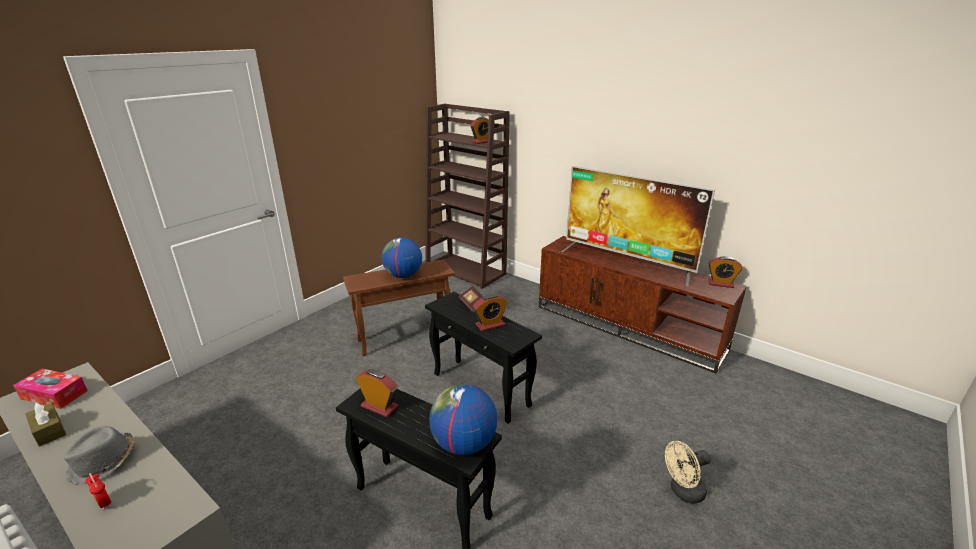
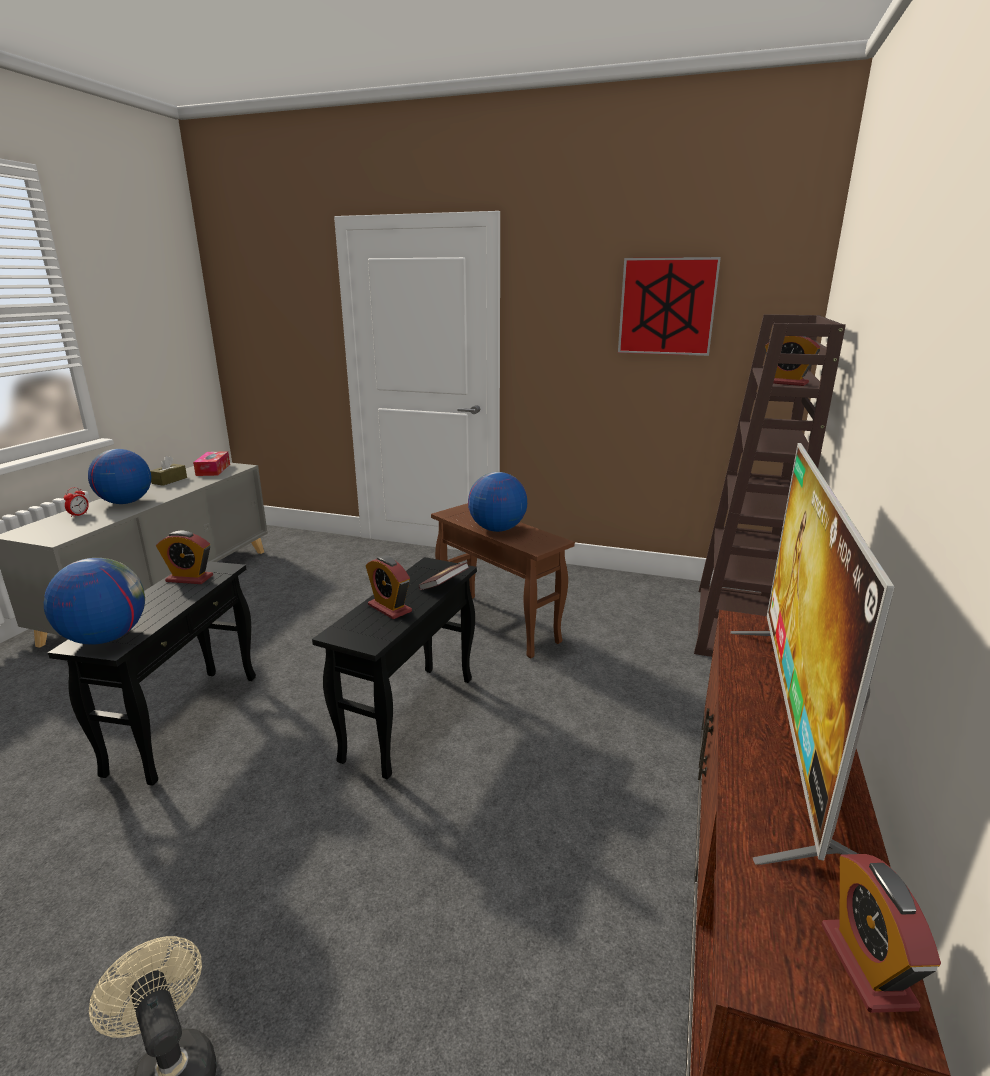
camera: 70 degrees right, 5 degrees down
grey hat [64,426,134,486] -> globe [88,449,151,504]
alarm clock [356,369,398,417] -> alarm clock turned 90 degrees clockwise [156,530,213,584]
none -> picture [618,257,721,356]

